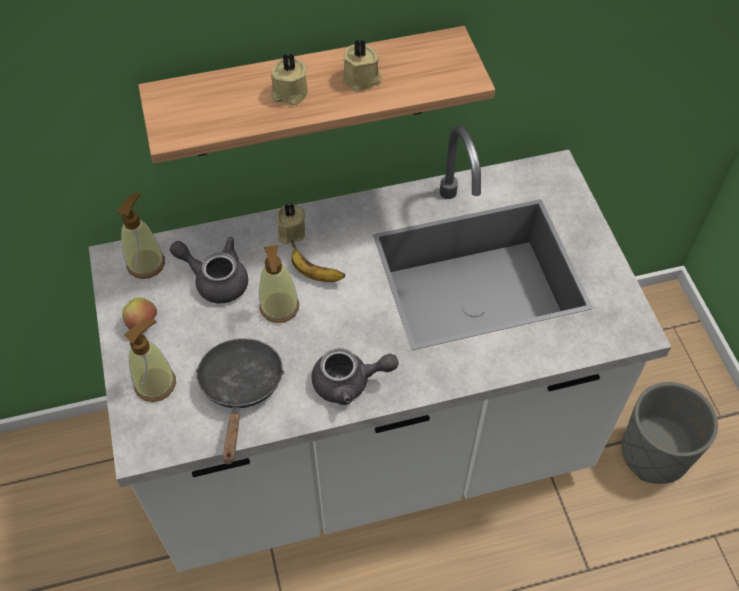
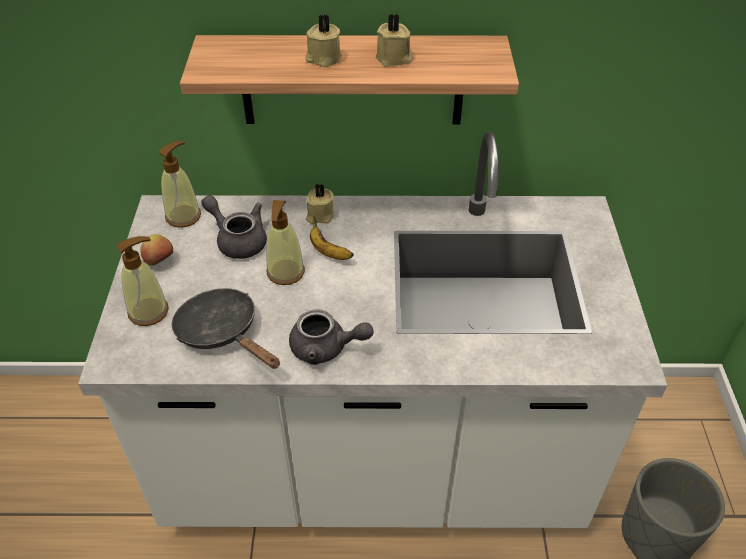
camera: 15 degrees right, 10 degrees down
black frying pan [195,338,285,464] -> black frying pan turned 60 degrees counterclockwise [172,288,280,369]

